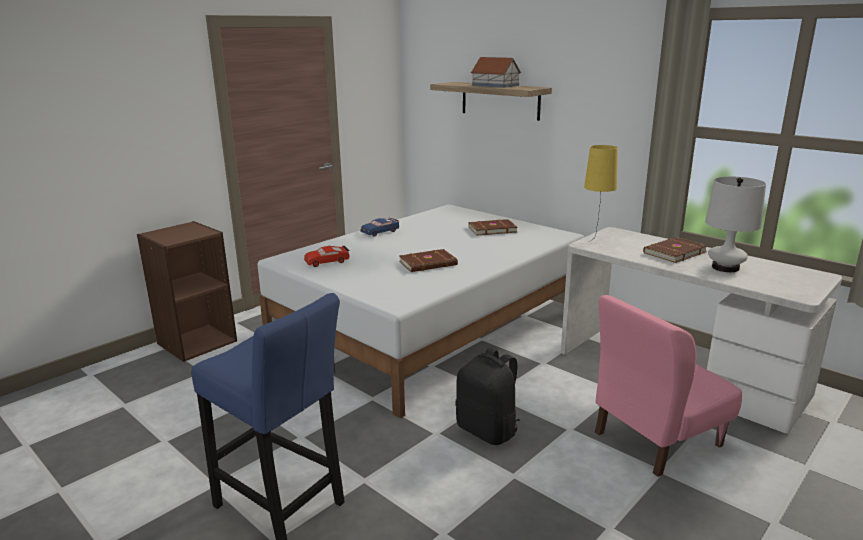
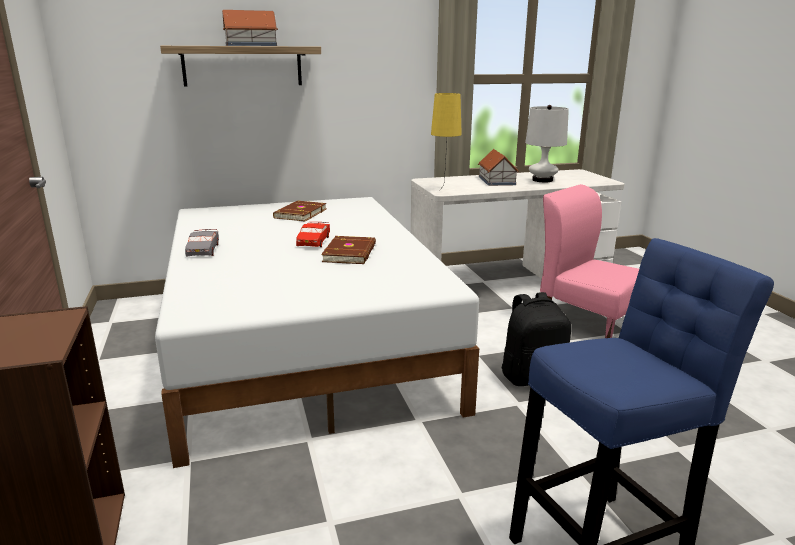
camera: 60 degrees left, 0 degrees up
red toy car [304,246,350,267] -> red toy car moved to [296,222,330,247]
blue toy car [360,218,399,237] -> grey toy car [185,229,219,257]
pink chair [595,295,742,477] -> pink chair turned 135 degrees clockwise [540,184,639,338]
brown book [643,237,708,263] -> toy house [478,149,518,186]

